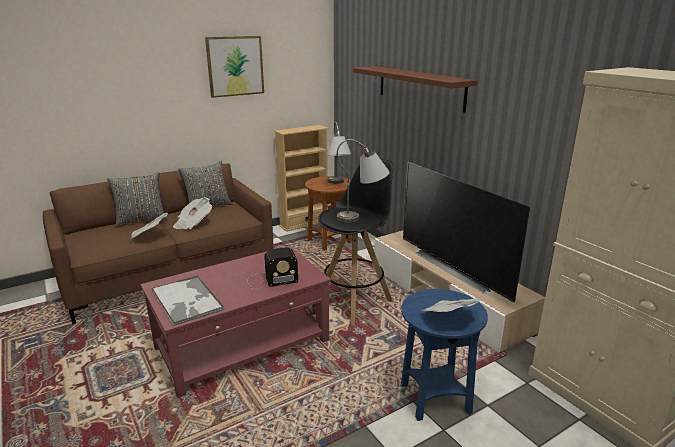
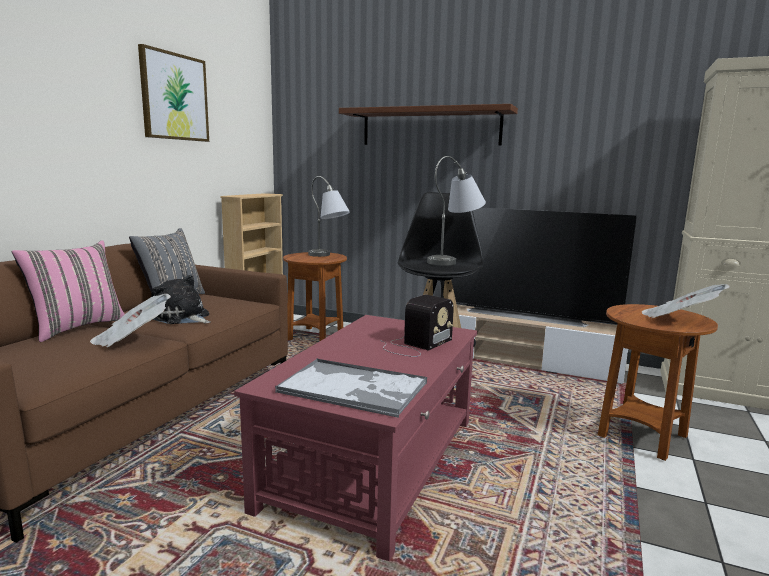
camera: 35 degrees left, 10 degrees down
grey pillow [107,172,168,228] -> pink pillow [12,240,125,342]
newspaper [173,197,212,229] -> plush toy [151,275,211,324]
blue side table [401,289,488,421] -> brown side table [598,304,718,461]

